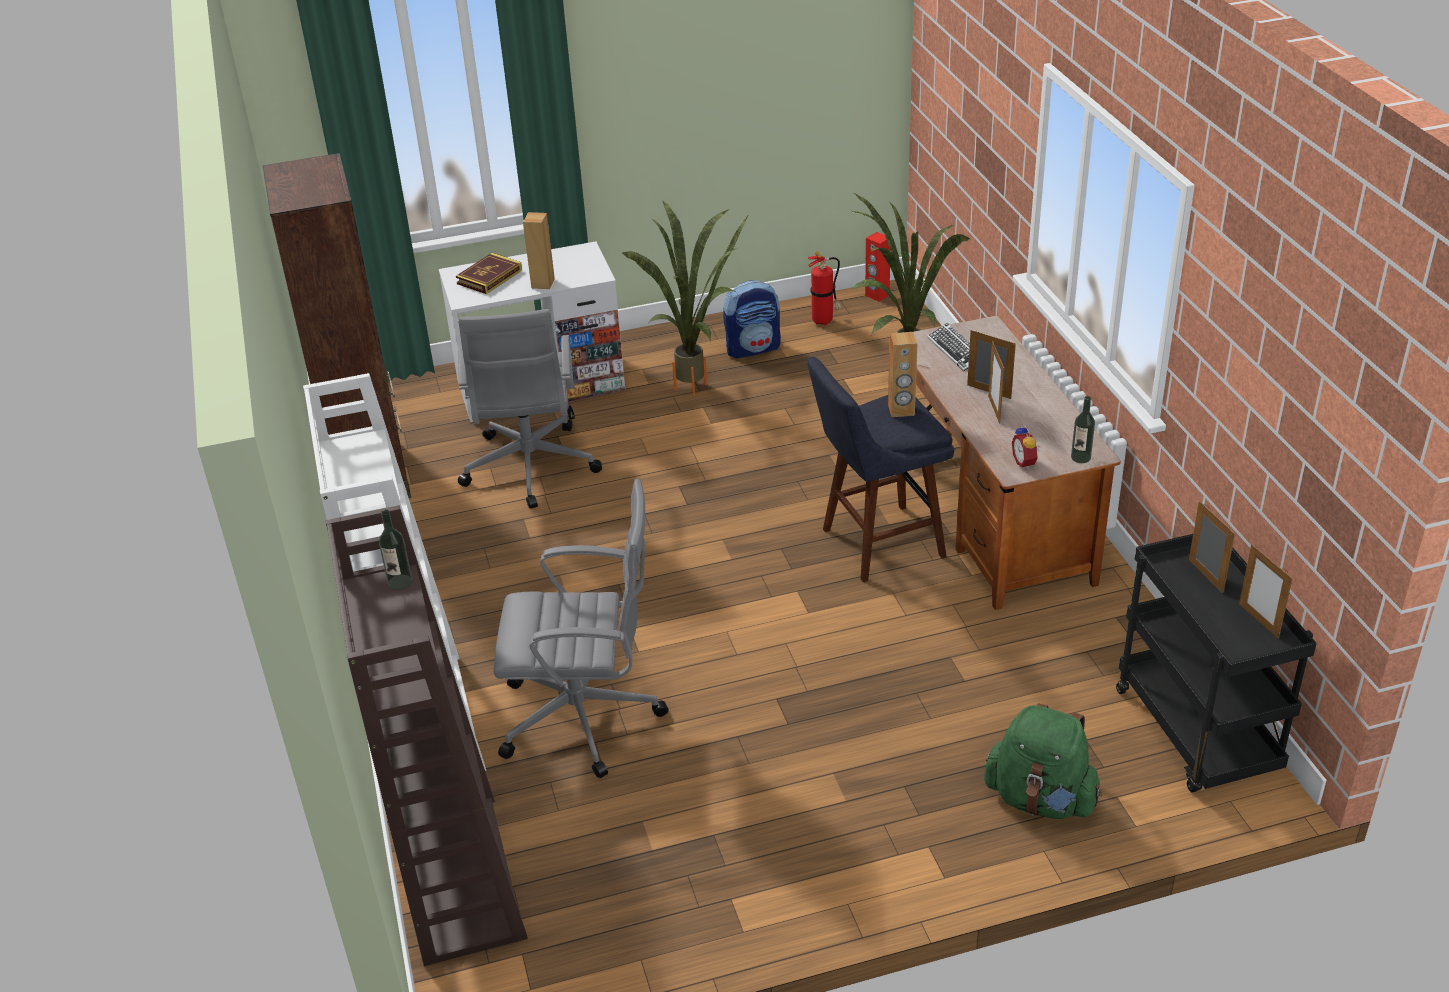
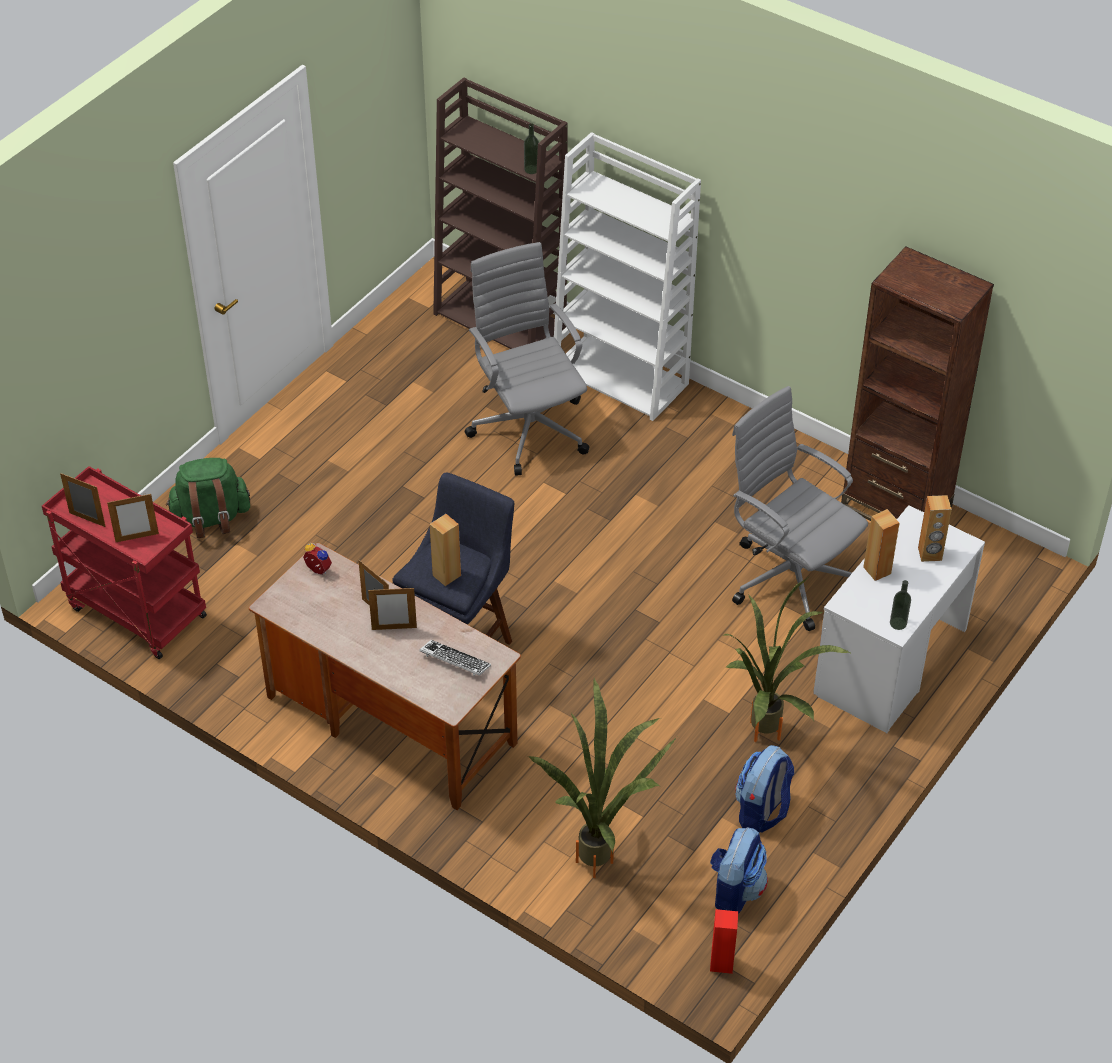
camera: 140 degrees right, 10 degrees up
book [456,253,522,294] -> brown speaker [918,495,952,562]
grey office chair [494,478,669,778] -> grey office chair turned 105 degrees clockwise [465,242,589,475]
fire extinguisher [808,251,841,325] -> backpack [710,827,768,914]
bottle [1071,396,1095,463] -> bottle moved to [890,580,911,630]
black cart [1116,534,1317,792] -> red cart [42,466,207,659]
picture frame [1189,501,1235,593] -> picture frame turned 45 degrees counterclockwise [107,493,159,542]

